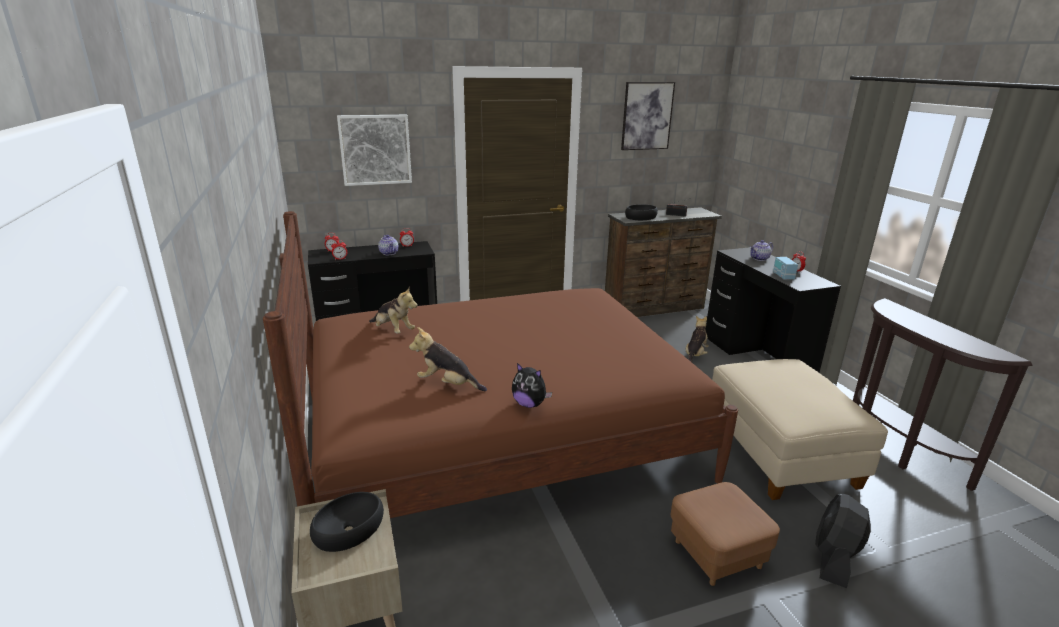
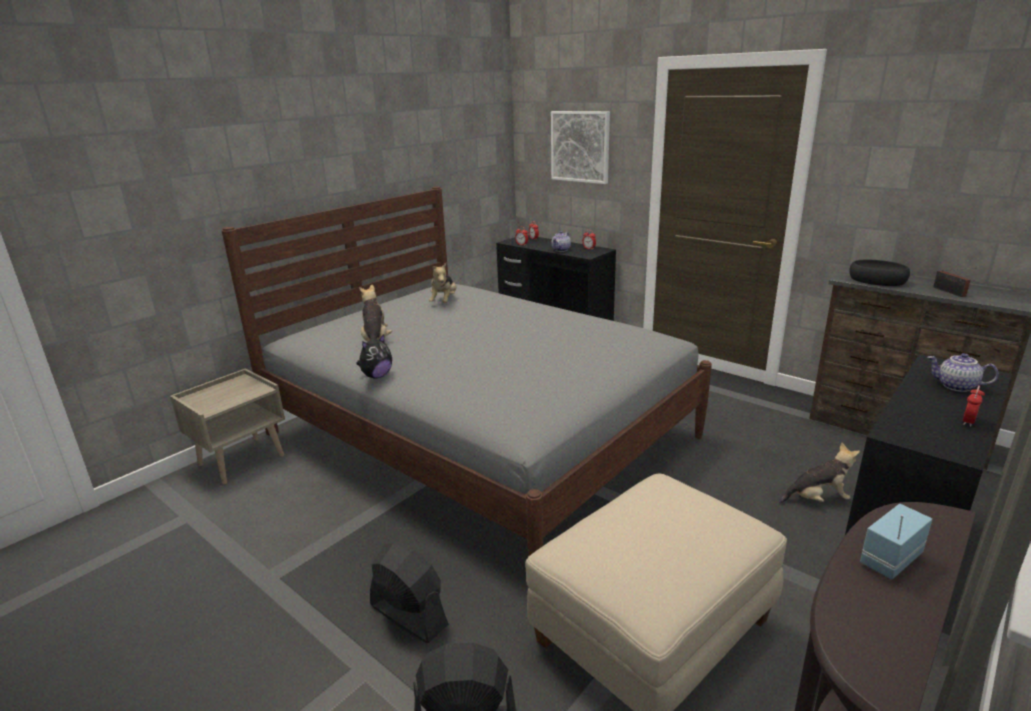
camera: 60 degrees right, 0 degrees up
brown bed [263,211,738,518] -> grey bed [222,187,712,557]
black bowl [310,492,384,552] -> none
plush toy [512,363,552,408] -> plush toy turned 135 degrees counterclockwise [356,334,392,378]
picture [621,82,675,150] -> none
brown ottoman [671,482,780,586] -> black fan [370,541,448,643]
radio [773,253,798,280] -> radio moved to [860,504,932,579]

